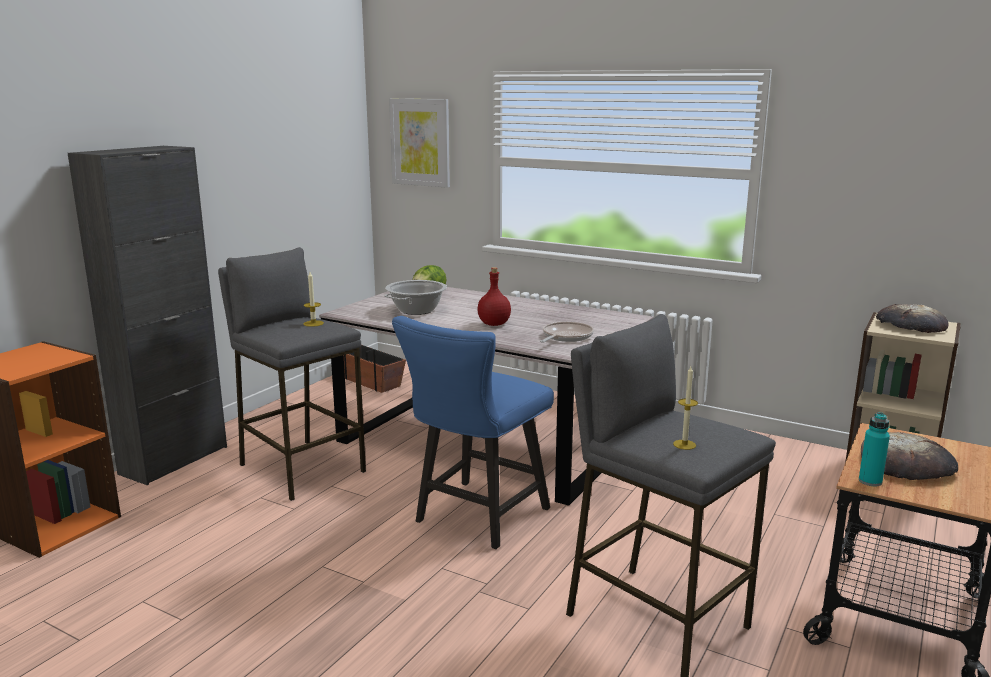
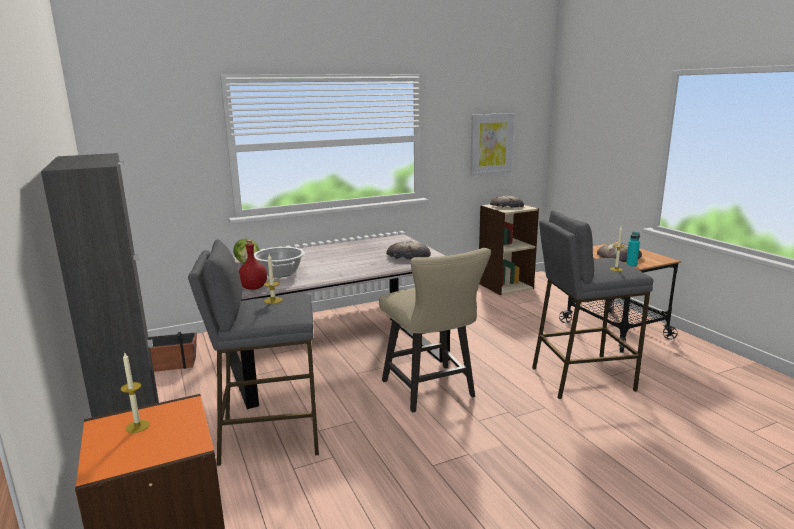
camera: 55 degrees left, 0 degrees up
picture [389,99,450,188] -> picture moved to [470,113,514,176]
blue chair [392,316,554,549] -> beige chair [379,248,491,412]
red bottle [477,267,511,326] -> red bottle moved to [239,240,267,290]
frying pan [540,322,594,343] -> bread [386,241,431,259]
none -> candle [120,353,150,433]

